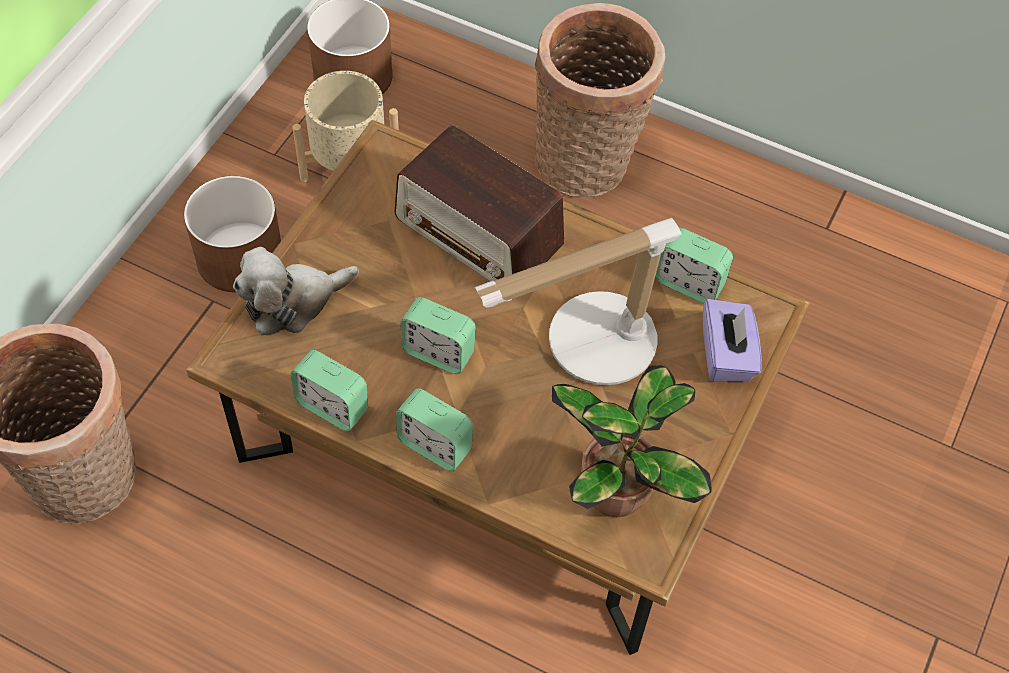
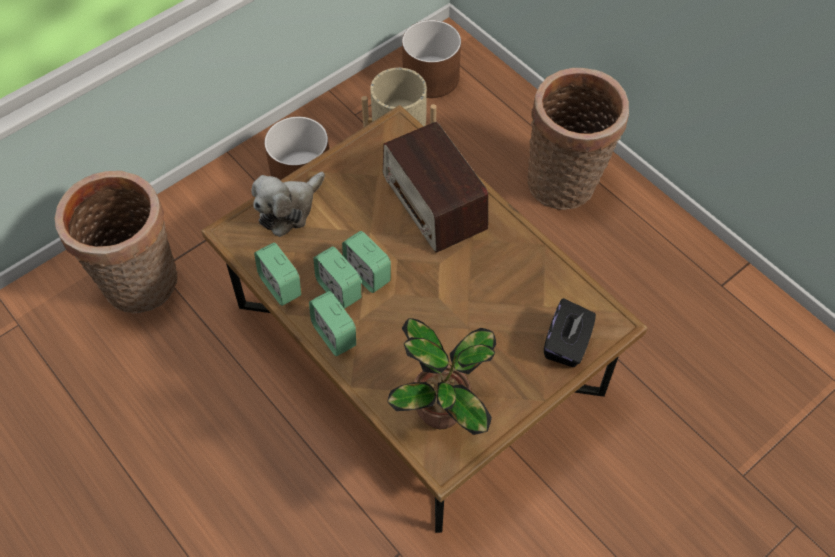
camera: 25 degrees right, 0 degrees up
plush toy [233,247,359,335] -> plush toy turned 45 degrees counterclockwise [251,172,325,237]
table lamp [474,218,682,385] -> none
alarm clock [656,228,733,303] -> alarm clock moved to [313,246,361,309]
purple tissue box [703,299,762,382] -> black tissue box [544,298,596,367]

